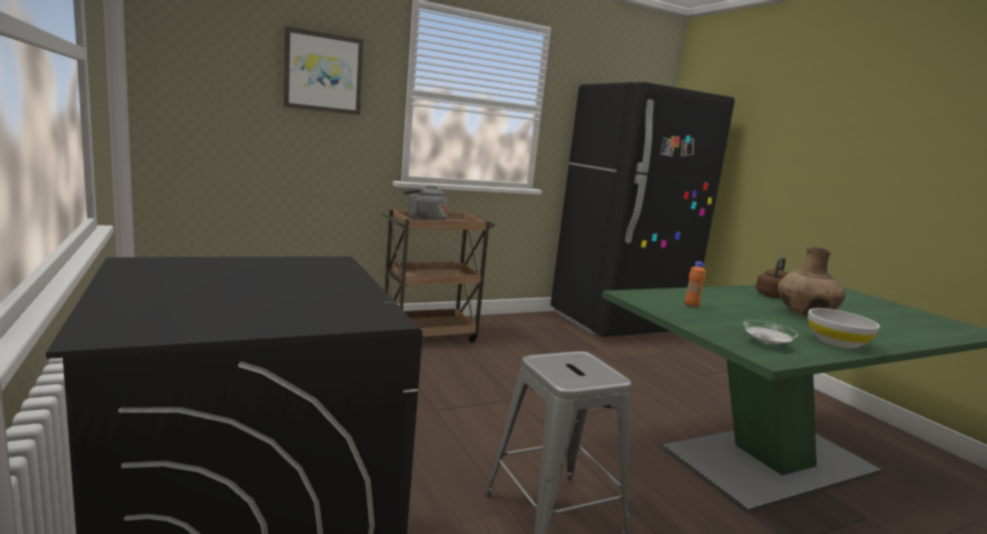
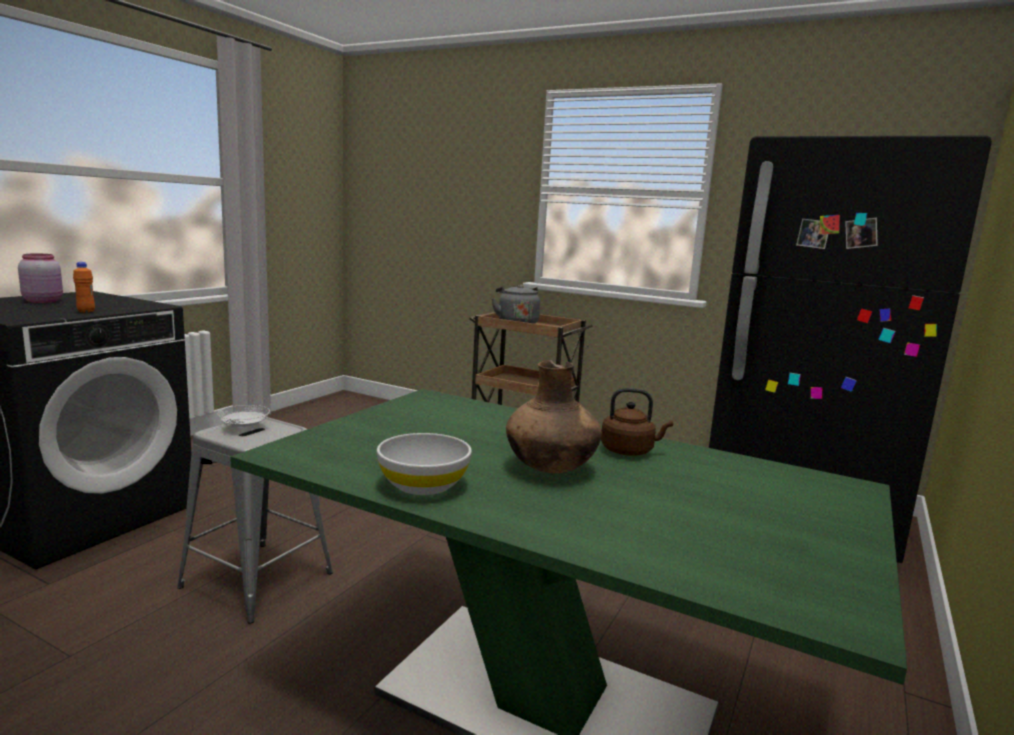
camera: 55 degrees right, 0 degrees up
picture [283,26,364,115] -> none
orange bottle [685,261,706,307] -> orange bottle moved to [73,262,95,313]
white plate [744,320,798,344] -> white plate moved to [217,405,270,428]
none -> pink jar [18,254,63,303]

